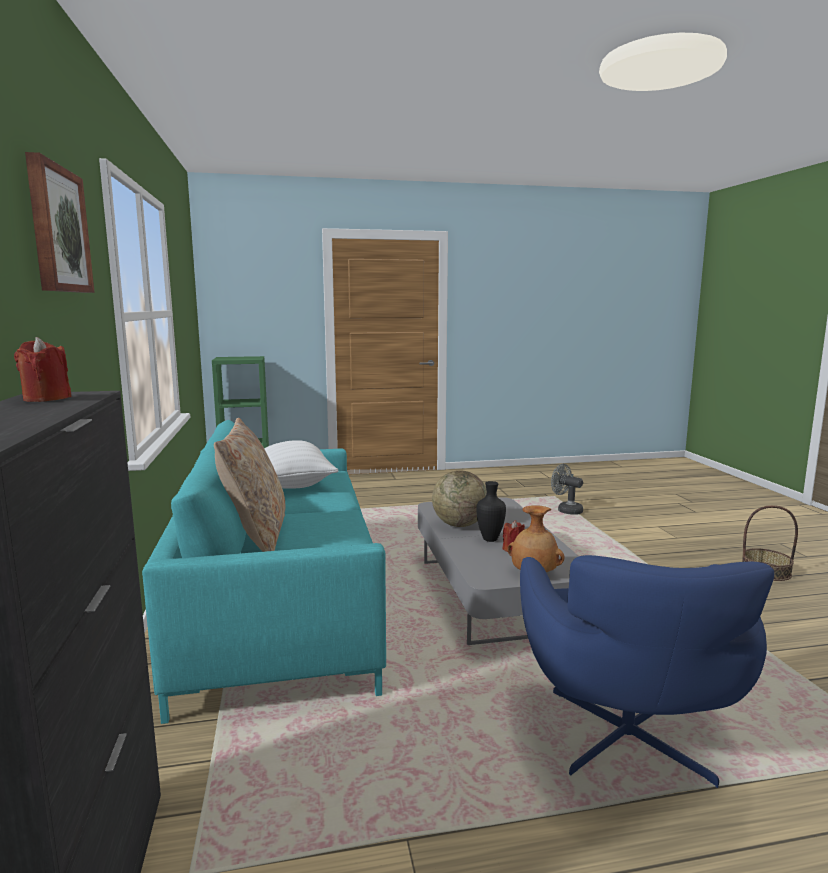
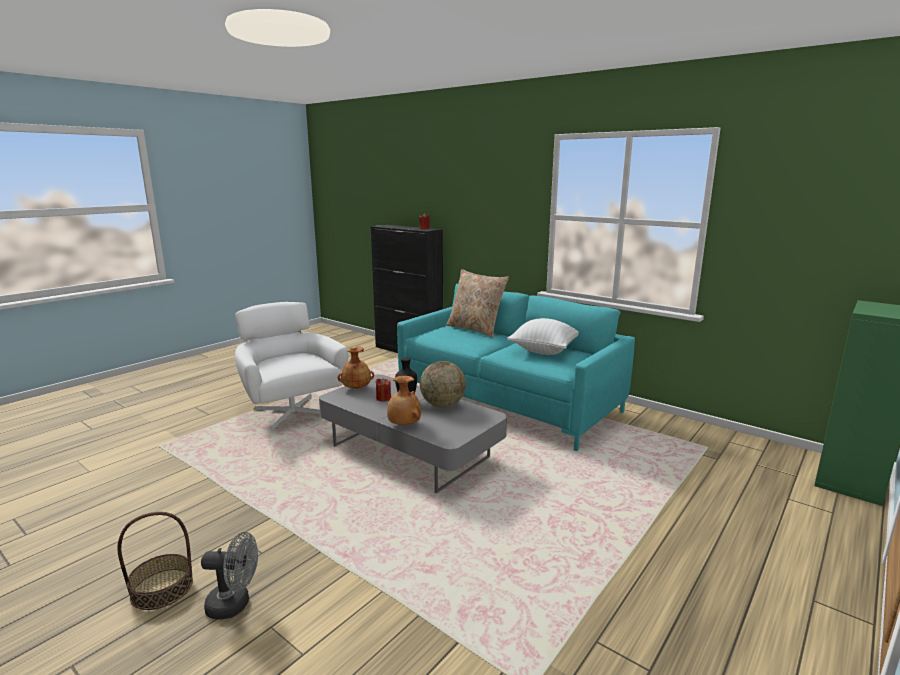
camera: 140 degrees right, 5 degrees up
picture [25,152,95,293] -> none
blue armchair [520,555,774,788] -> white armchair [235,302,348,430]
grey fan [551,464,583,515] -> grey fan moved to [201,532,258,620]
none -> brown vase [387,376,421,425]

